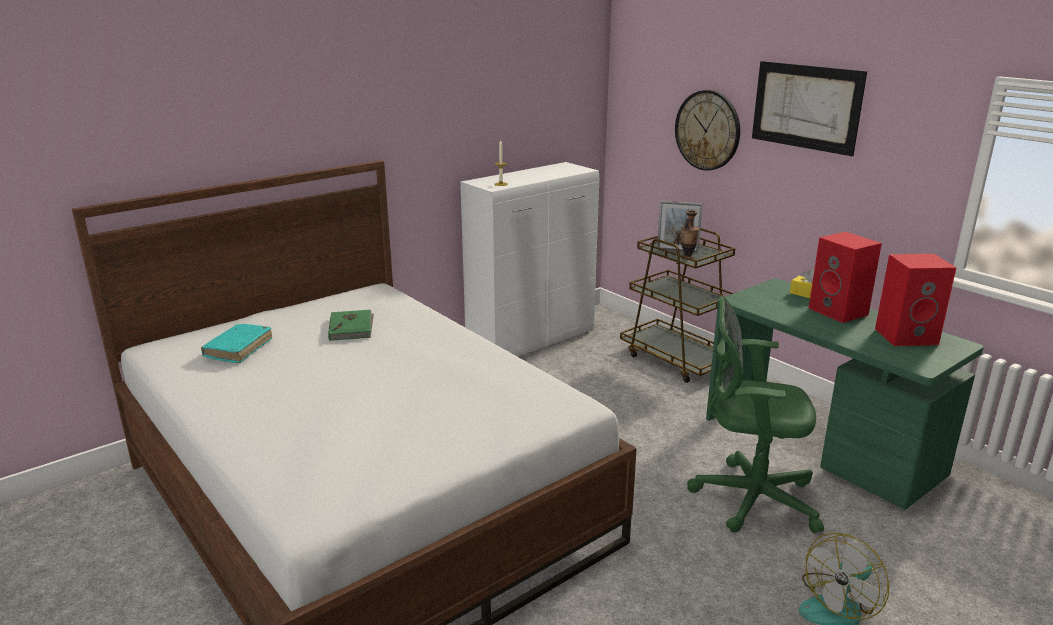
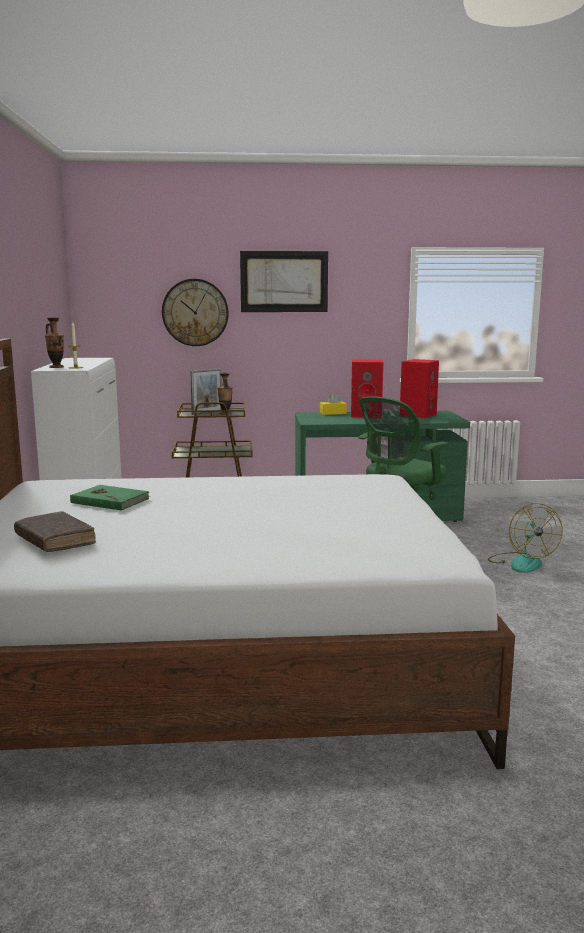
camera: 55 degrees left, 10 degrees down
turquoise book [201,324,272,363] -> brown book [14,511,96,552]
none -> vase [45,318,64,368]

